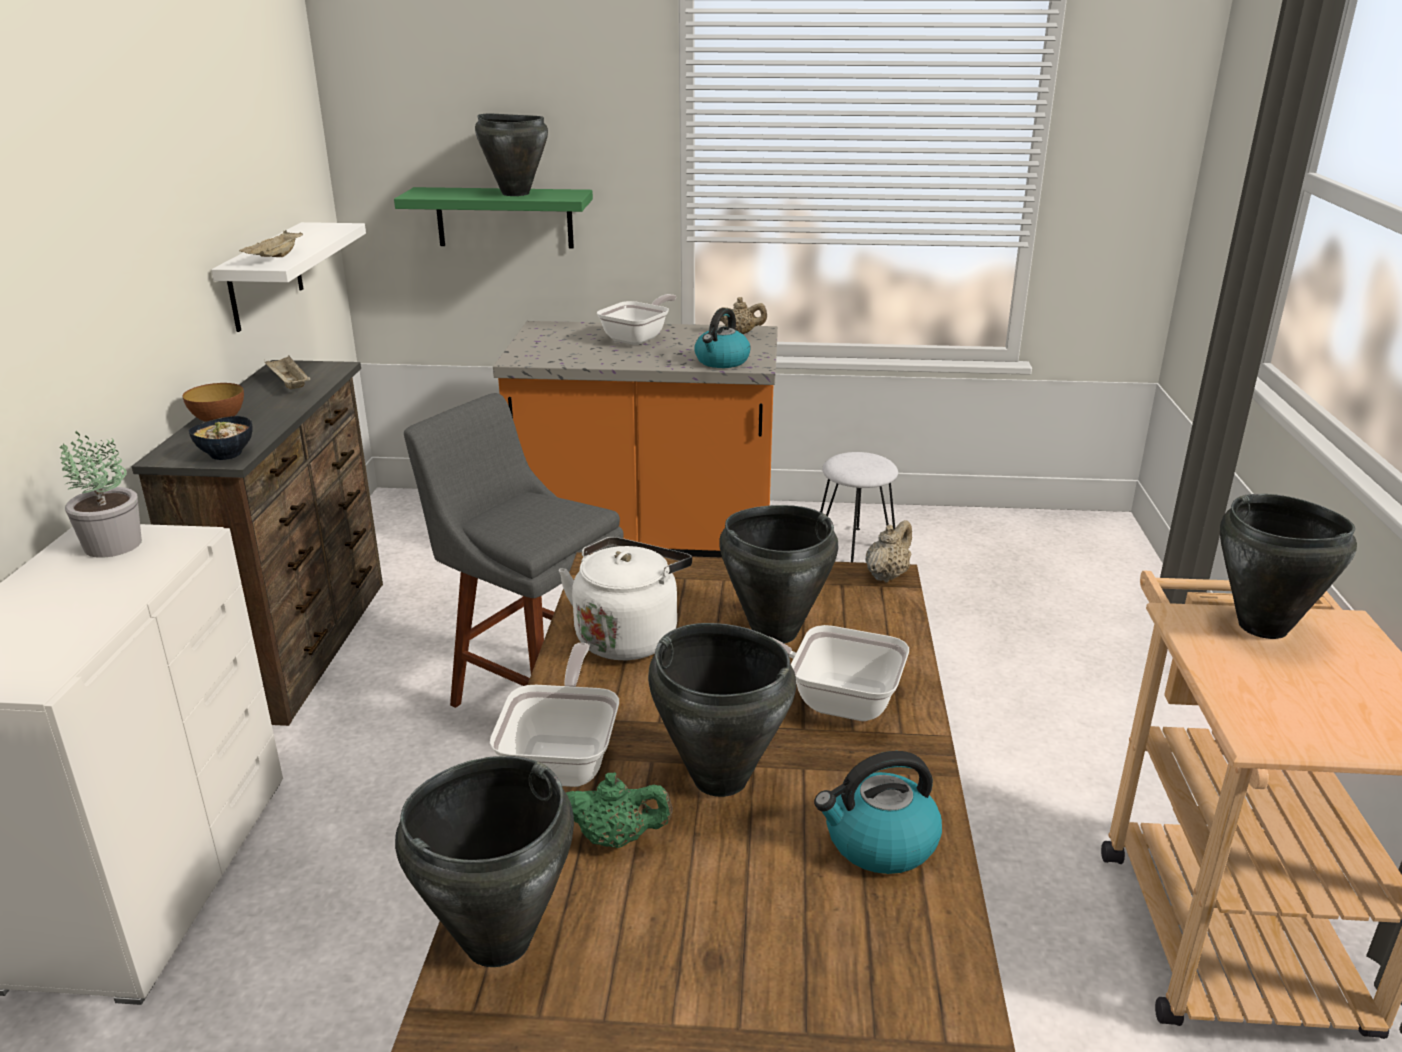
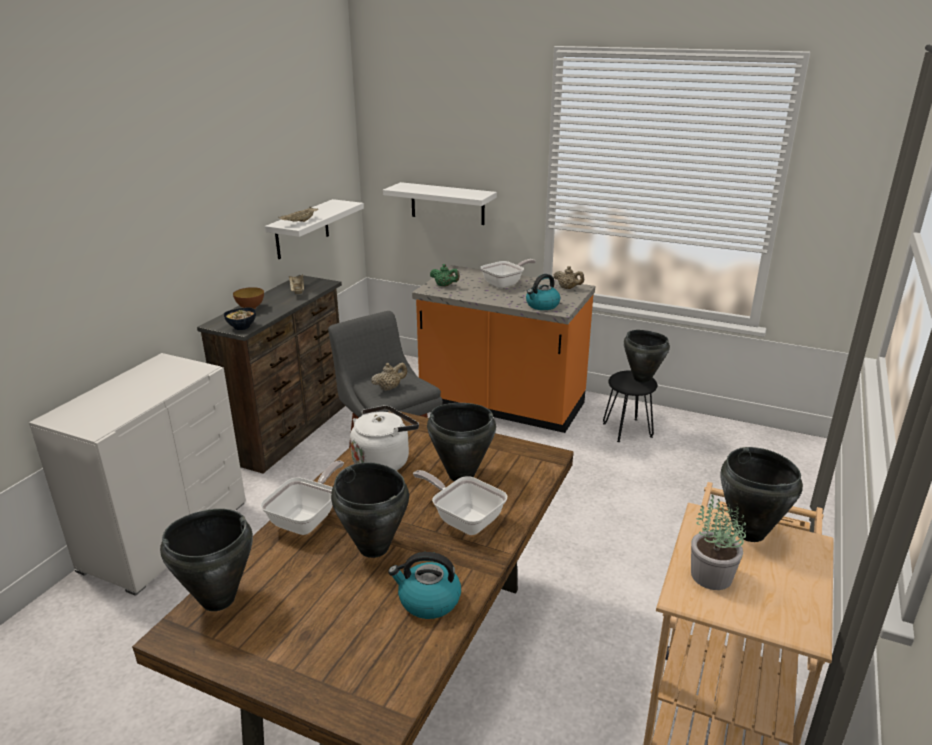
camera: 20 degrees right, 0 degrees up
potted plant [60,431,142,558] -> potted plant moved to [691,495,746,590]
green shelf [394,187,593,248] -> white shelf [383,182,497,225]
black cooking pot [475,114,548,196] -> black cooking pot moved to [624,330,670,383]
green teapot [566,772,673,848] -> green teapot moved to [430,264,460,287]
white stool [820,452,898,562] -> black stool [603,371,657,442]
beige teapot [865,520,912,582] -> beige teapot moved to [371,363,407,391]

